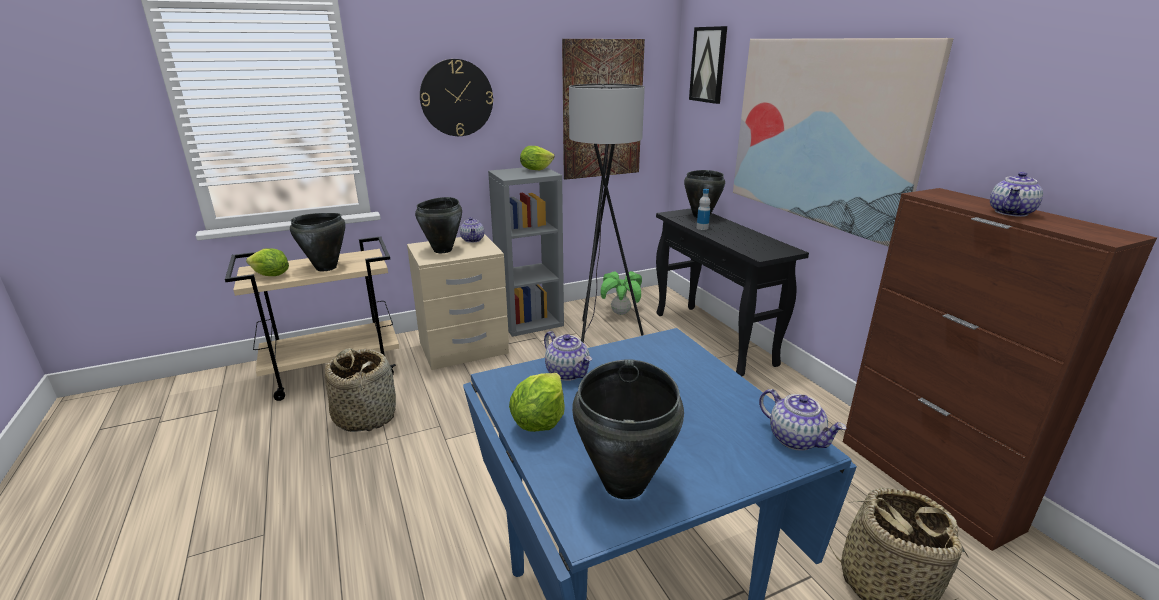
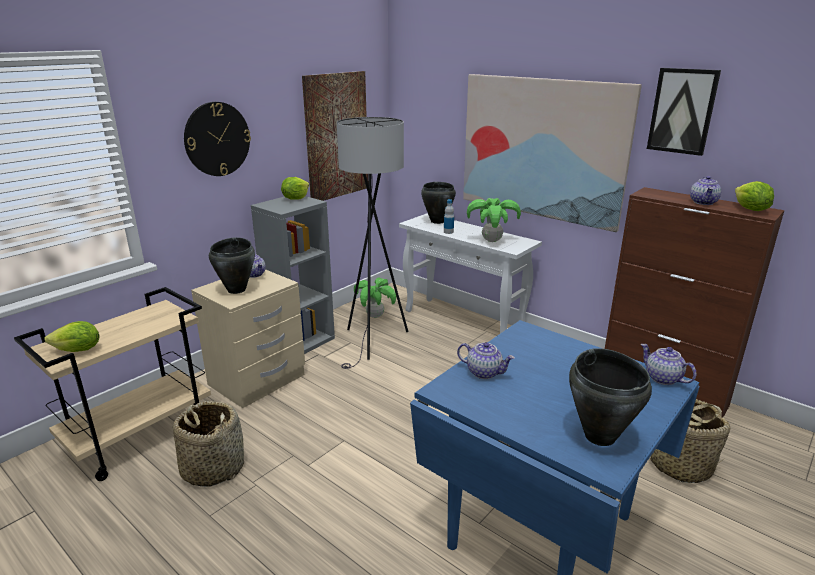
camera: 25 degrees left, 0 degrees up
black cooking pot [290,213,346,271] -> none
lettuce [509,373,565,432] -> lettuce moved to [735,181,774,211]
black console table [656,208,809,376] -> white console table [399,213,542,333]
picture [689,26,727,104] -> picture moved to [647,68,721,156]
teapot [759,389,847,451] -> teapot turned 150 degrees counterclockwise [641,344,696,385]
none -> potted plant [467,198,521,242]

